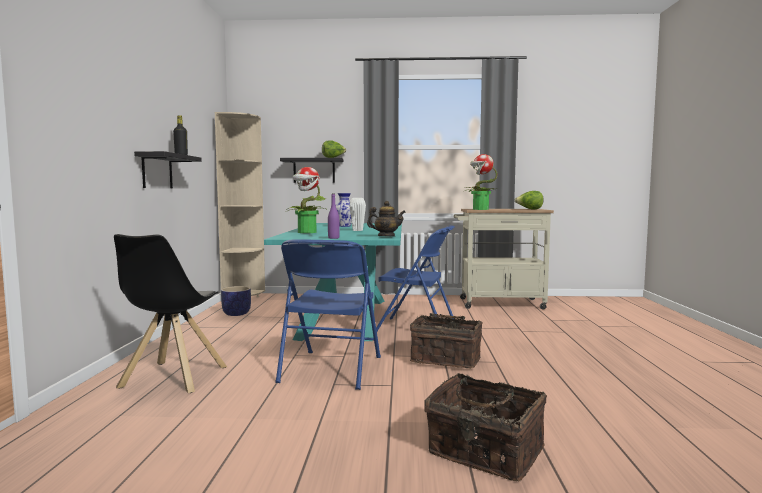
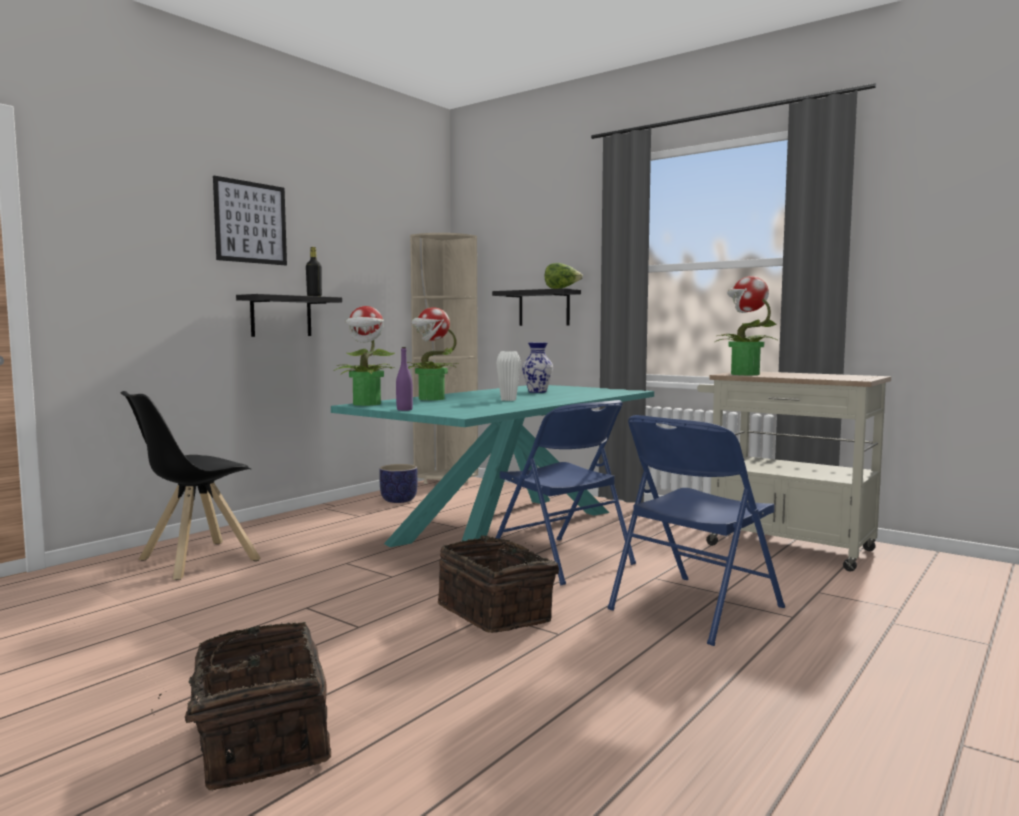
camera: 35 degrees right, 0 degrees up
blue chair [275,239,381,390] -> blue chair moved to [608,415,785,646]
teapot [367,201,406,237] -> none
lettuce [515,191,544,210] -> none
none -> picture [213,176,287,265]
none -> potted plant [334,306,395,406]

